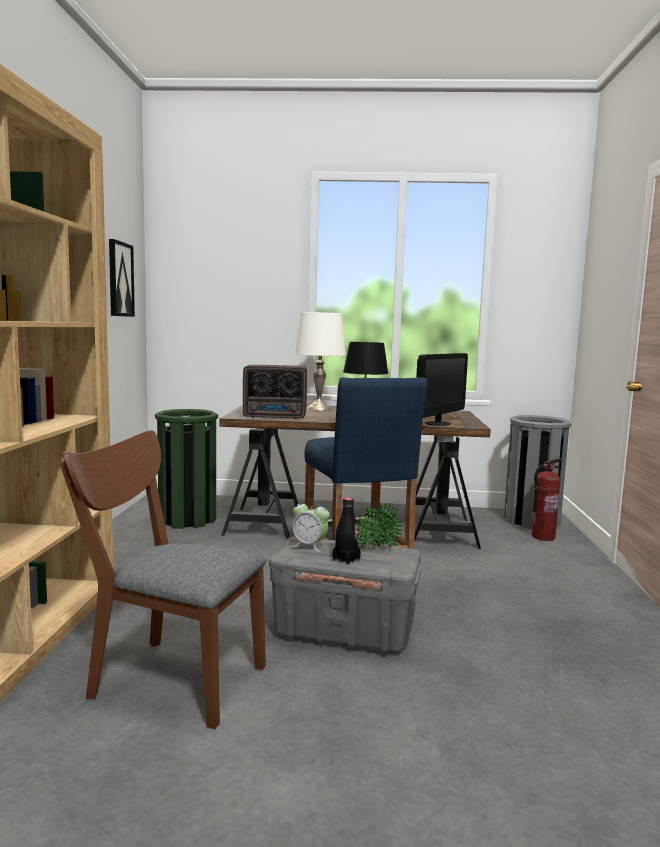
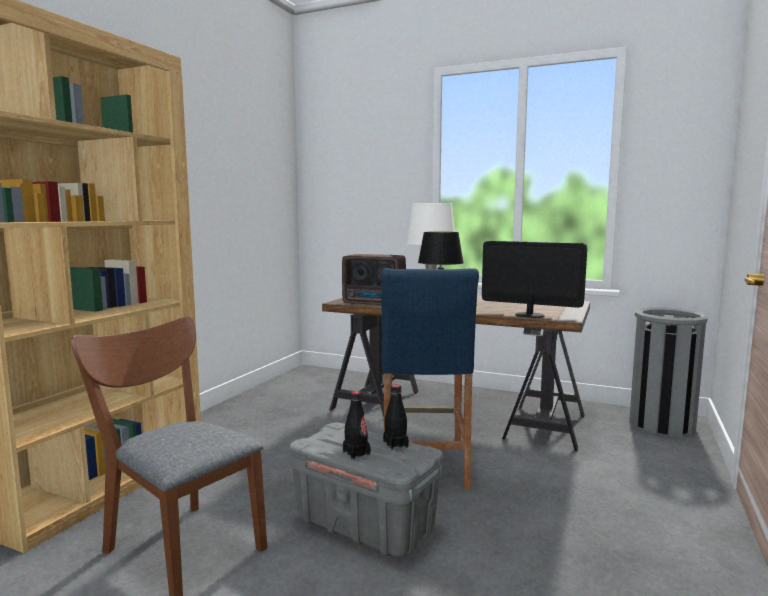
camera: 20 degrees right, 0 degrees up
picture [109,239,135,317] -> none
green trash can [155,409,218,529] -> none
alarm clock [292,499,330,552] -> none
potted plant [356,503,402,549] -> black bottle [383,384,409,450]
monitor [416,353,468,426] -> monitor turned 120 degrees counterclockwise [482,241,587,318]
fire extinguisher [532,458,563,541] -> none

